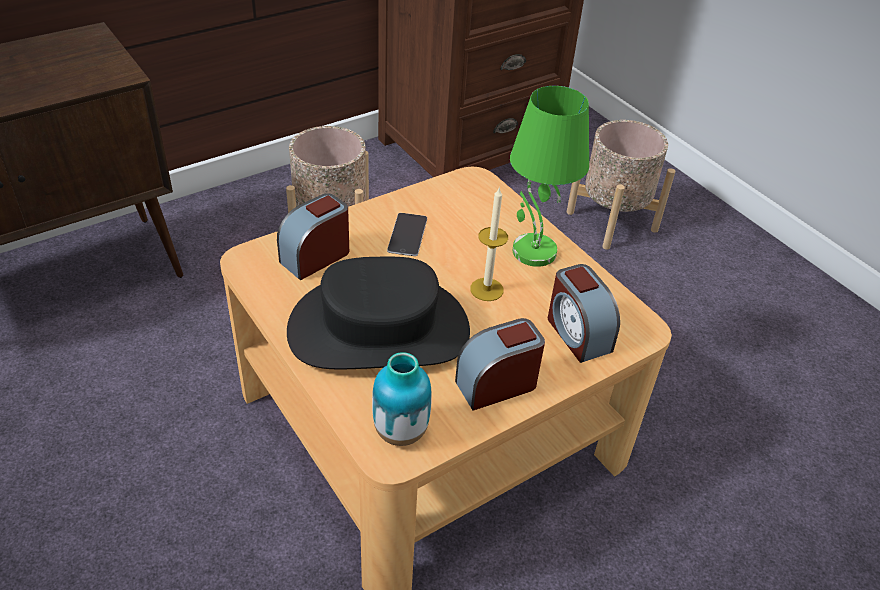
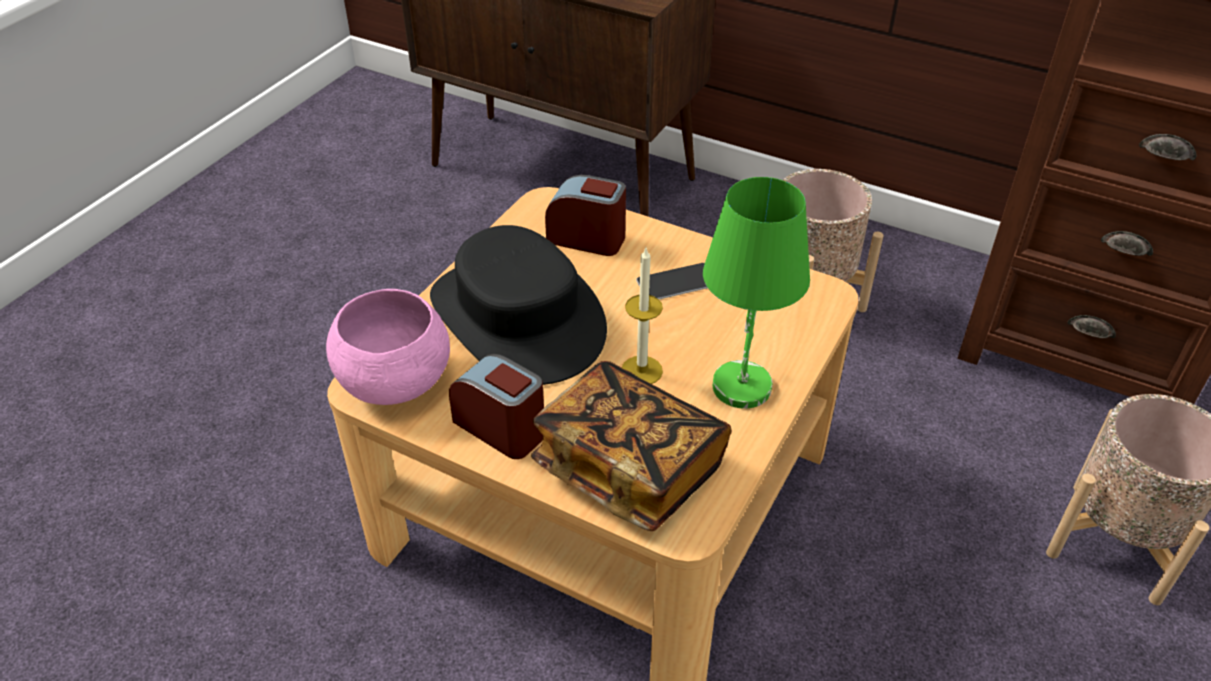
camera: 65 degrees right, 0 degrees up
vase [372,352,432,446] -> pink bowl [326,289,450,405]
alarm clock [548,264,620,363] -> book [531,361,731,531]

